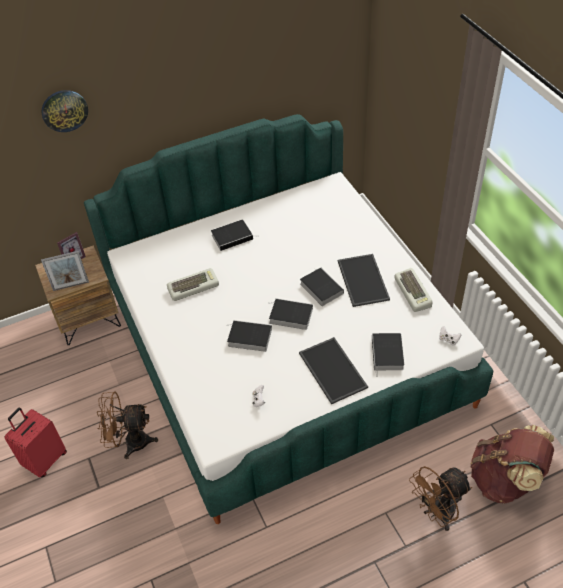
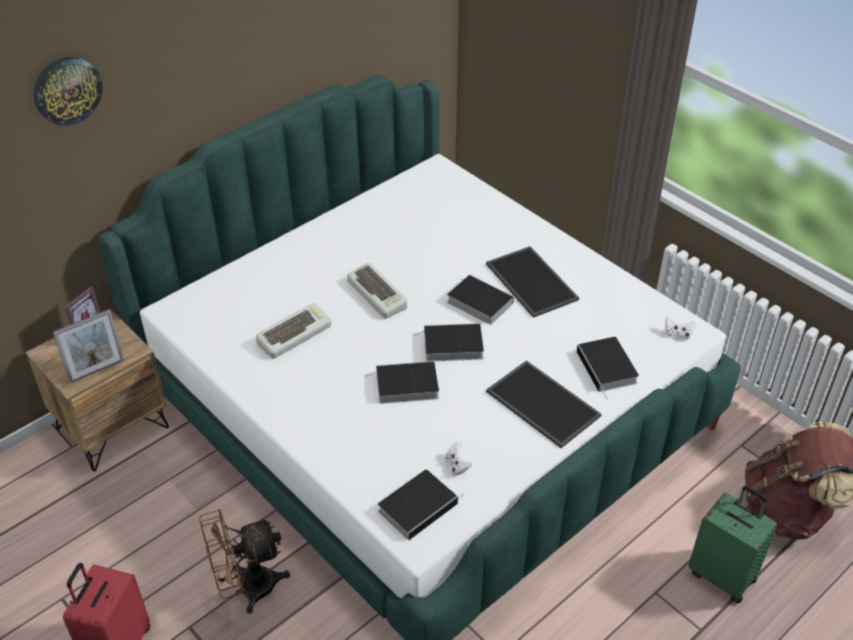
camera: 20 degrees left, 5 degrees down
book [211,219,259,251] -> book moved to [378,469,464,540]
keyboard [394,268,433,312] -> keyboard moved to [347,262,407,318]
brown fan [409,466,472,531] -> green suitcase [689,485,777,603]

